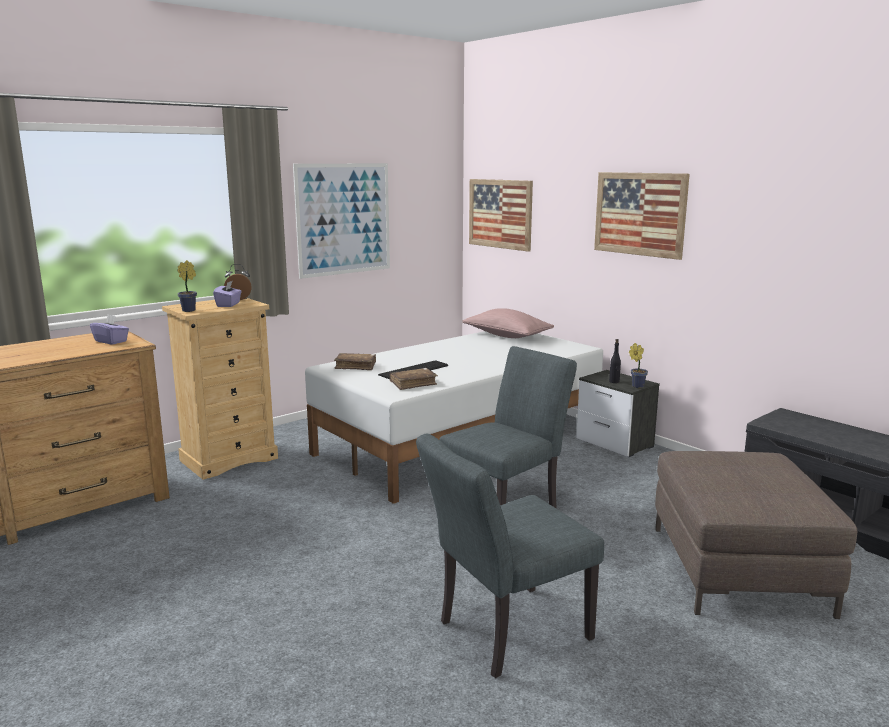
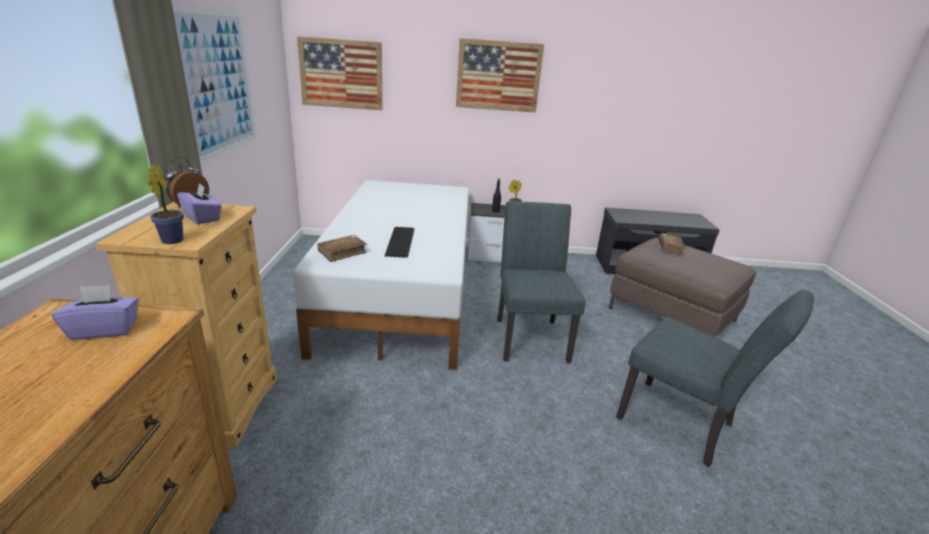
camera: 50 degrees left, 10 degrees up
brown book [390,368,438,390] -> brown book moved to [658,233,687,256]
grey chair [416,433,604,678] -> grey chair turned 60 degrees counterclockwise [616,290,814,467]
pink pillow [462,308,554,338] -> none

